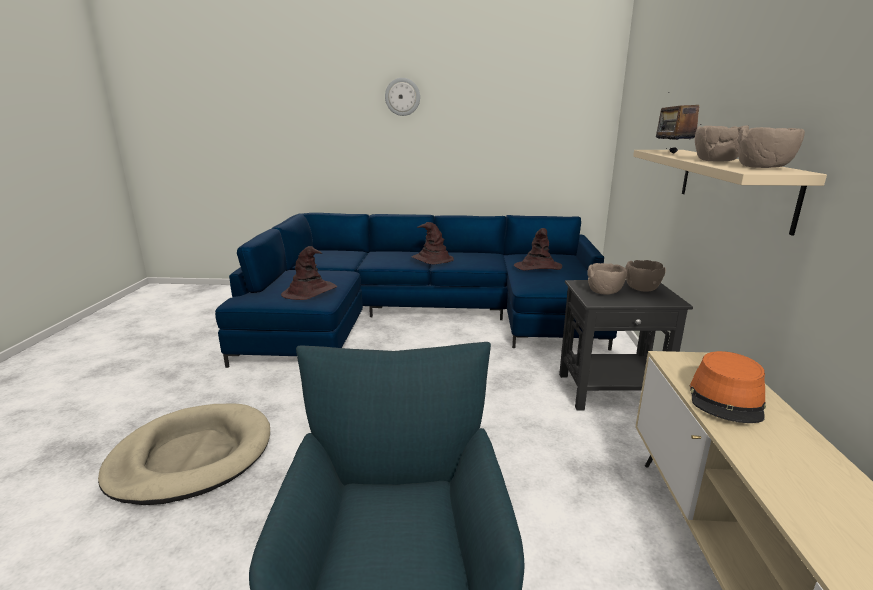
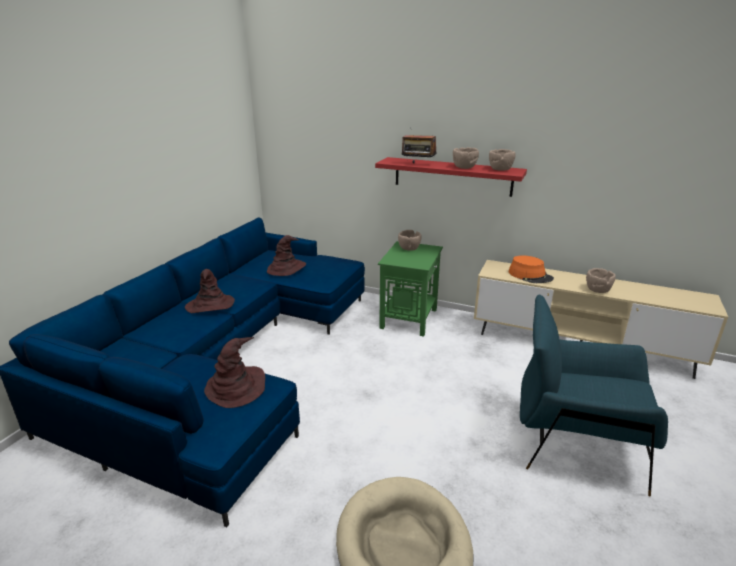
camera: 70 degrees left, 5 degrees up
wall clock [385,78,420,116] -> none
black side table [559,280,693,410] -> green side table [378,241,443,336]
brown bowl [587,263,627,295] -> brown bowl moved to [586,268,616,293]
beige shelf [633,150,827,235] -> red shelf [375,157,527,197]

